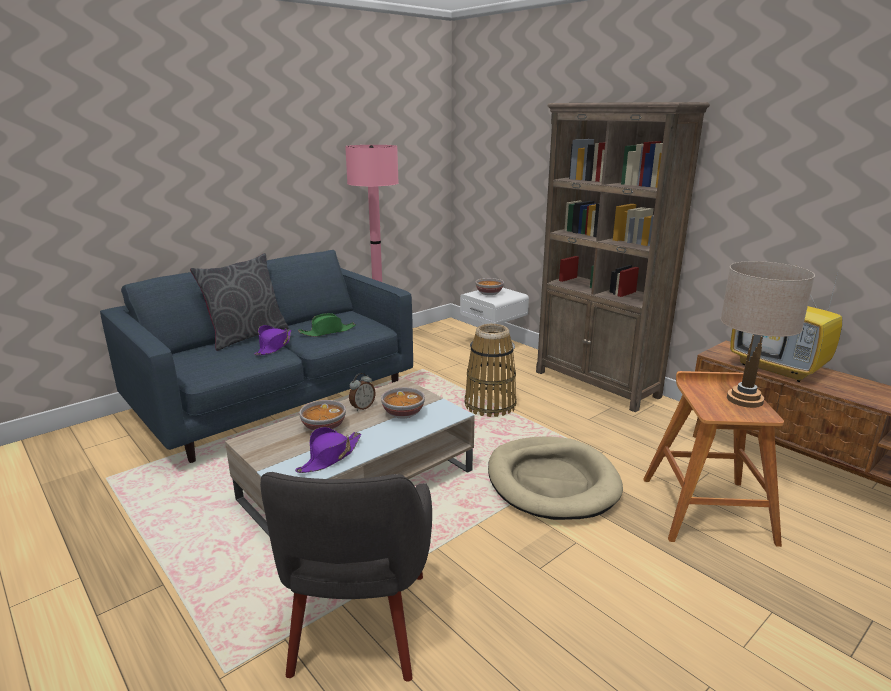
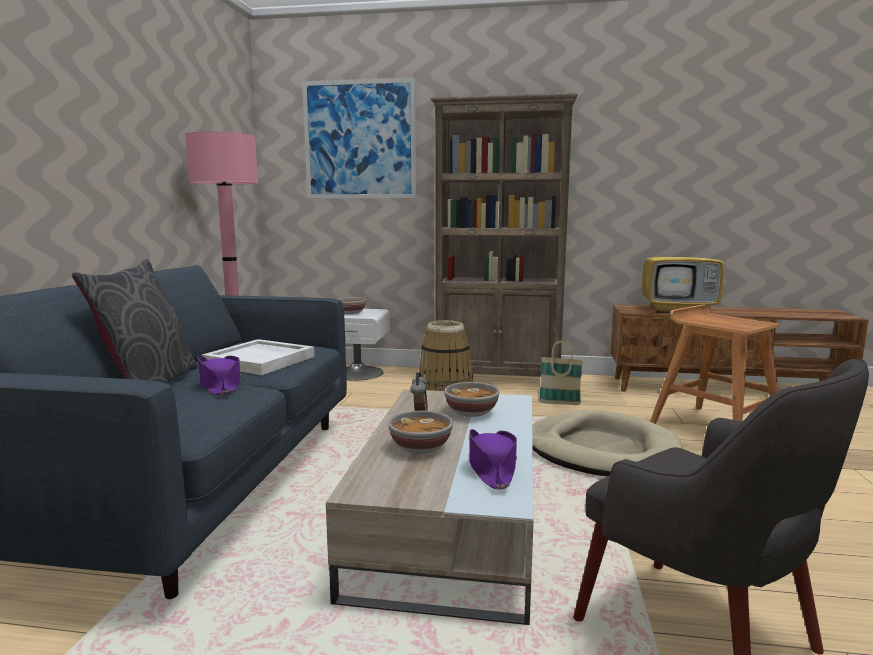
camera: 40 degrees left, 10 degrees down
green hat [298,313,356,337] -> white tray [202,339,315,375]
beige table lamp [721,261,815,408] -> none
none -> picture [302,77,416,199]
none -> basket [539,340,583,405]

